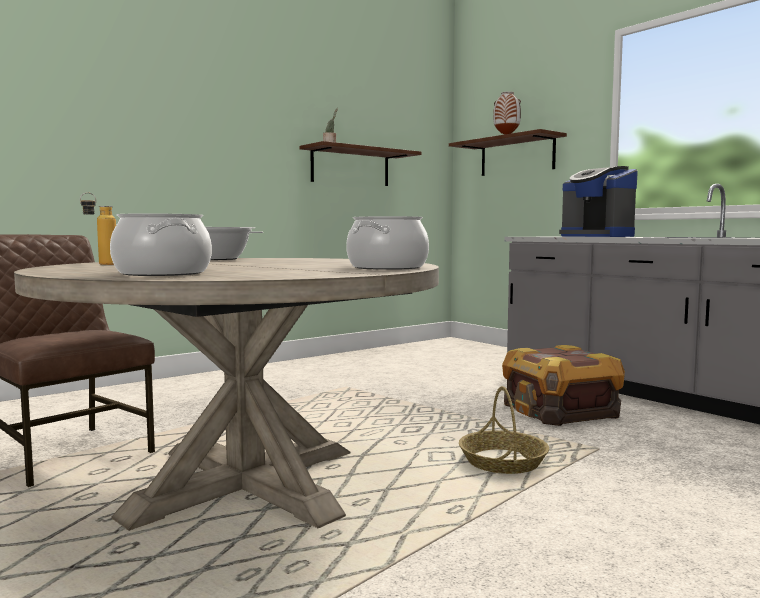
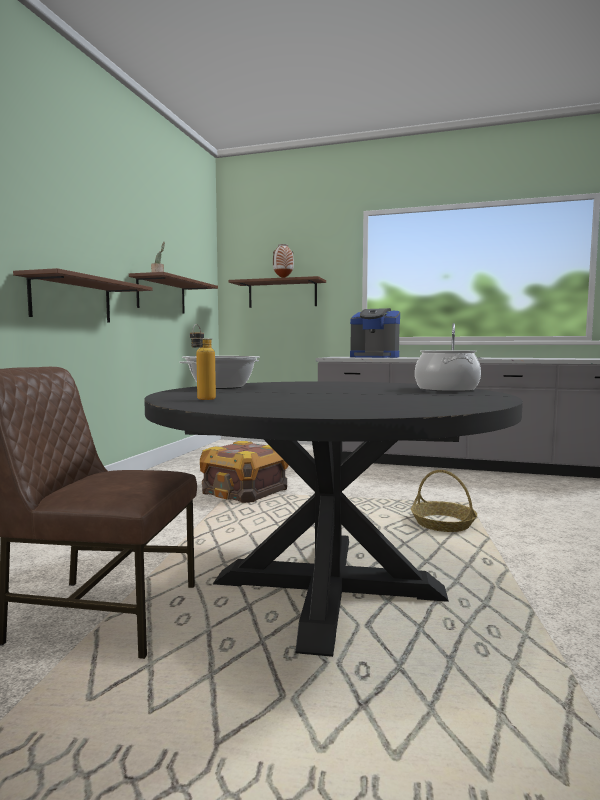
camera: 35 degrees left, 0 degrees up
beige dining table [14,258,439,531] -> black dining table [144,381,523,657]
cooking pot [110,213,212,276] -> none
crate [502,345,625,426] -> crate moved to [200,441,288,503]
none -> brown shelf [13,268,152,323]

